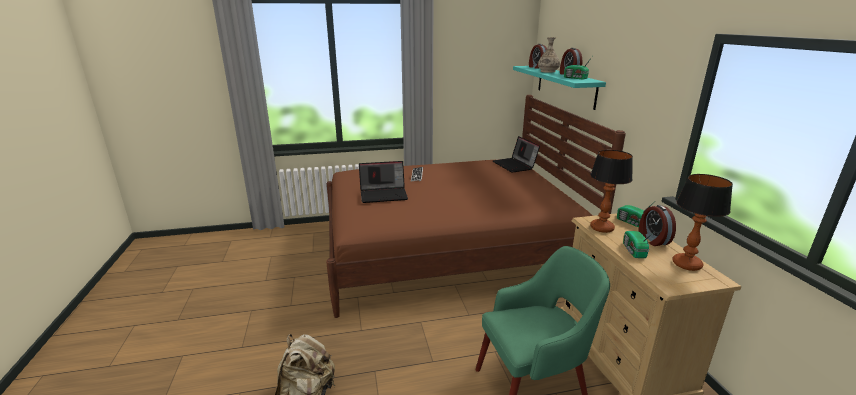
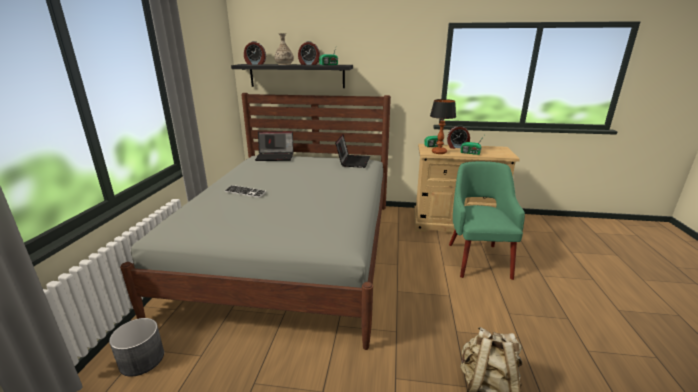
camera: 70 degrees left, 0 degrees up
brown bed [326,95,626,318] -> grey bed [120,93,391,350]
laptop [359,161,408,203] -> laptop moved to [335,134,370,168]
turquoise shelf [513,66,606,110] -> black shelf [231,64,353,88]
table lamp [672,174,733,271] -> none
none -> grey planter [109,318,164,377]

